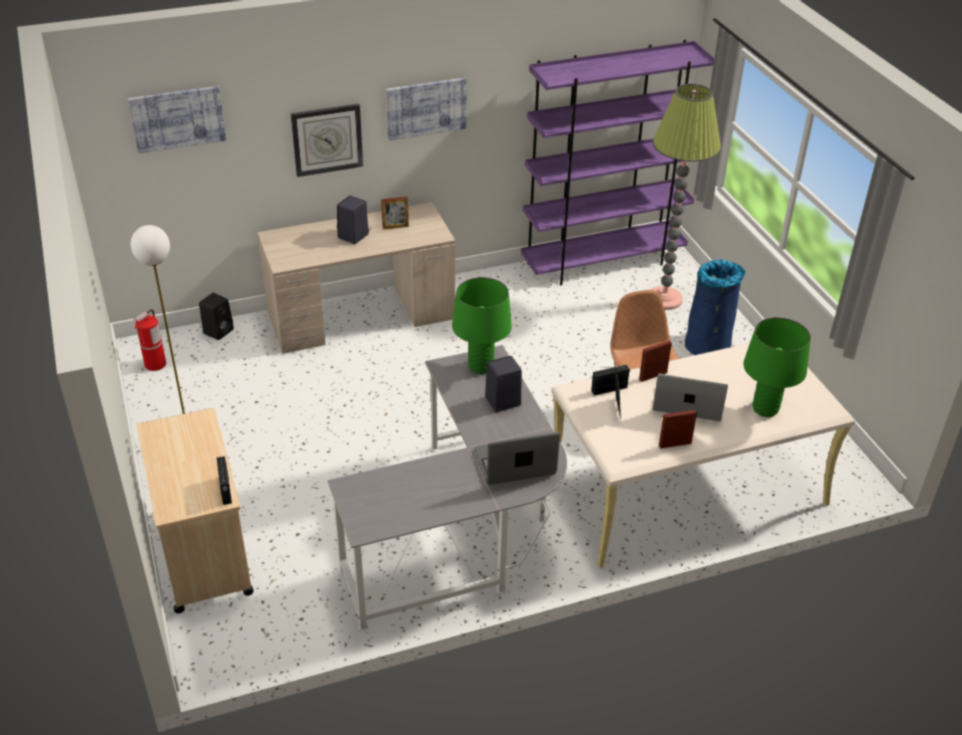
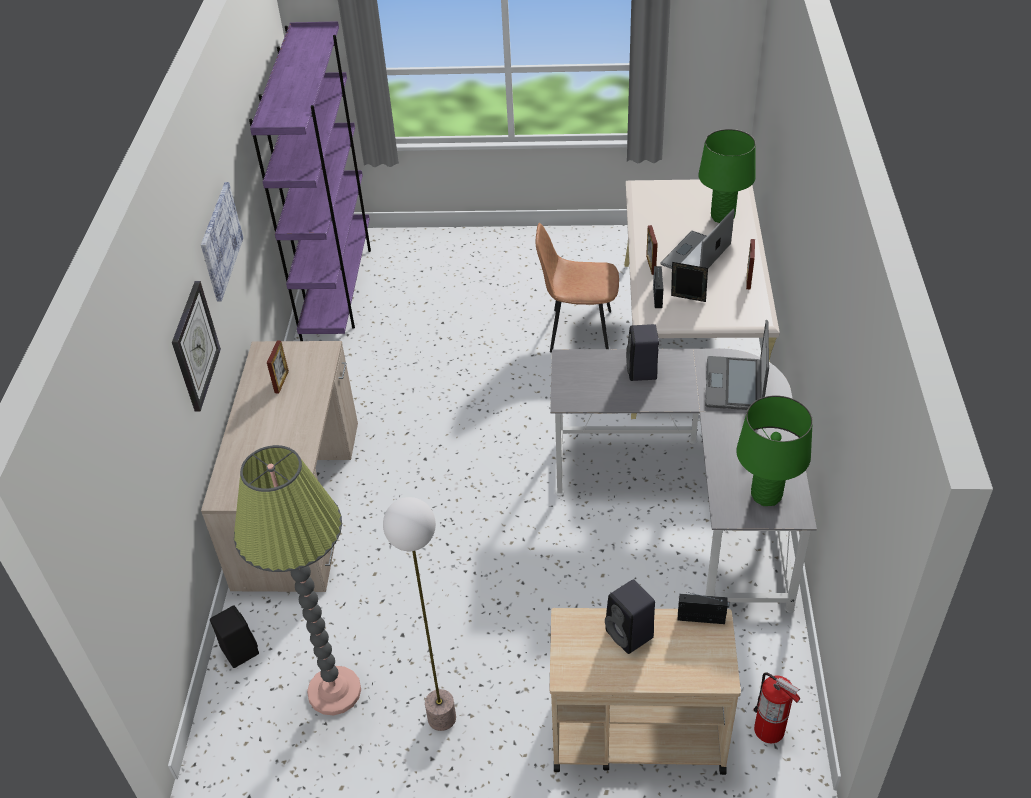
camera: 65 degrees left, 5 degrees up
picture [128,86,226,154] -> none
fire extinguisher [134,309,166,371] -> fire extinguisher moved to [753,672,800,743]
black speaker [337,195,369,244] -> black speaker moved to [605,580,655,654]
green table lamp [452,277,512,374] -> green table lamp moved to [736,395,813,506]
floor lamp [650,84,721,310] -> floor lamp moved to [234,445,361,716]
blue trash can [685,260,746,355] -> none

